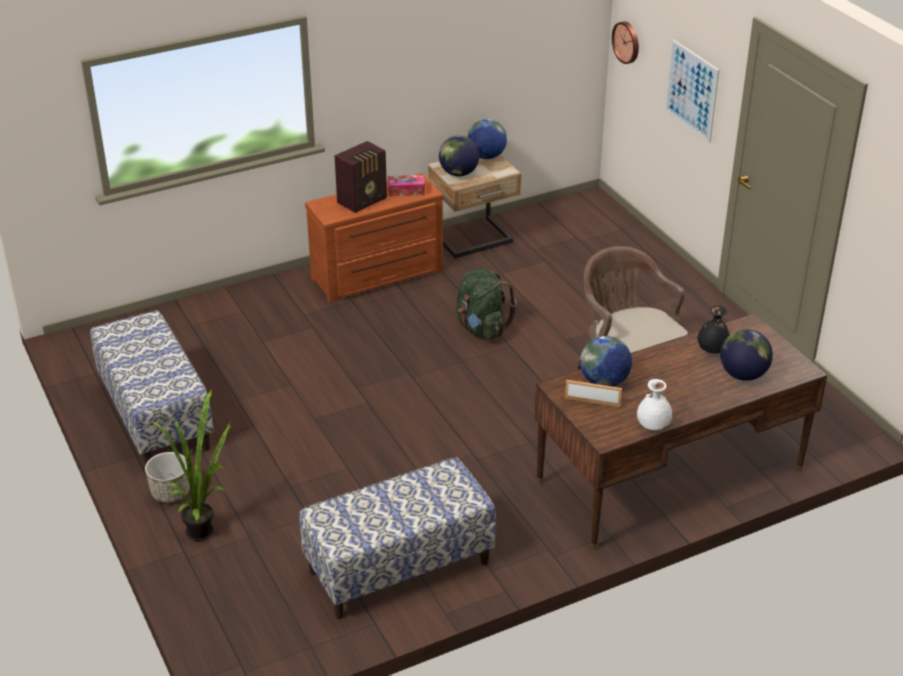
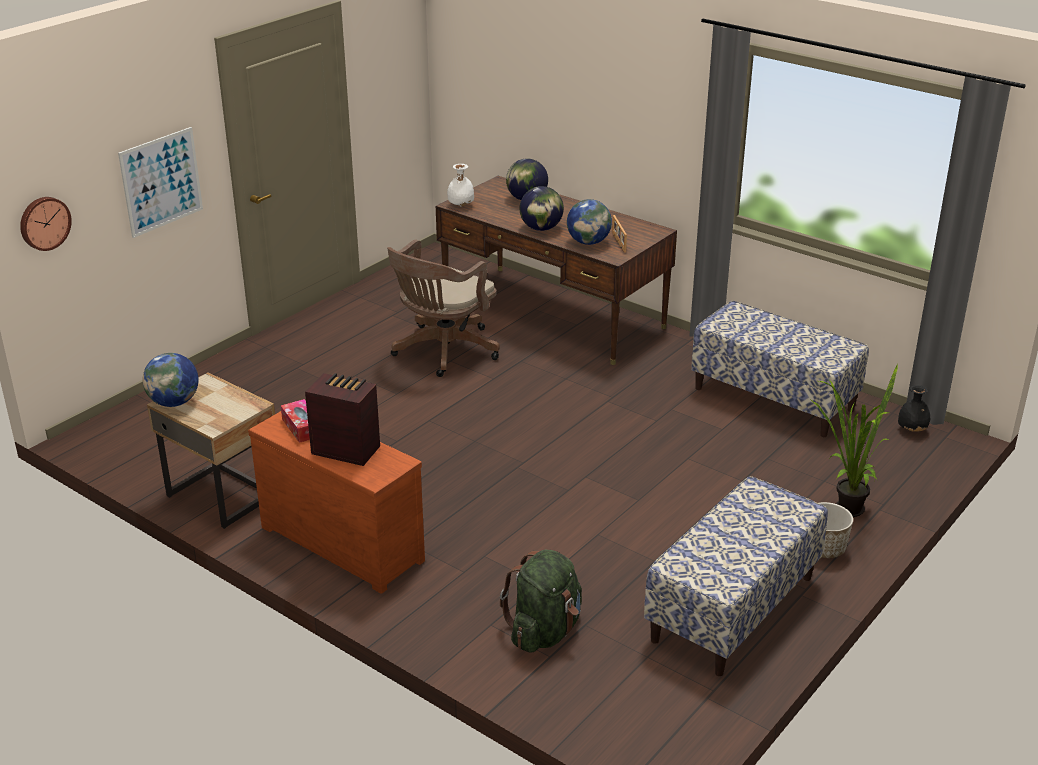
camera: 115 degrees left, 5 degrees down
globe [439,135,479,176] -> globe moved to [520,186,564,231]
green backpack [457,268,517,340] -> green backpack moved to [500,550,582,652]
white vase [637,379,672,430] -> white vase moved to [447,164,474,207]
black vase [697,305,730,354] -> black vase moved to [898,385,930,432]

